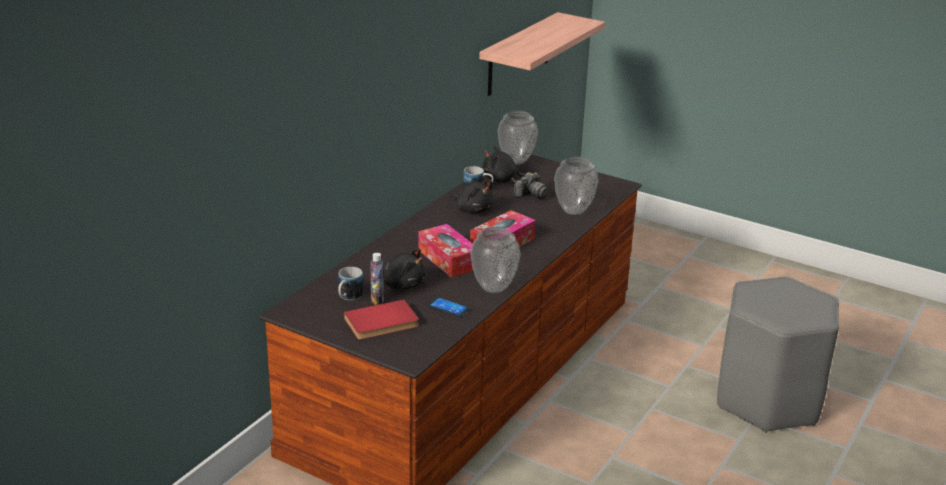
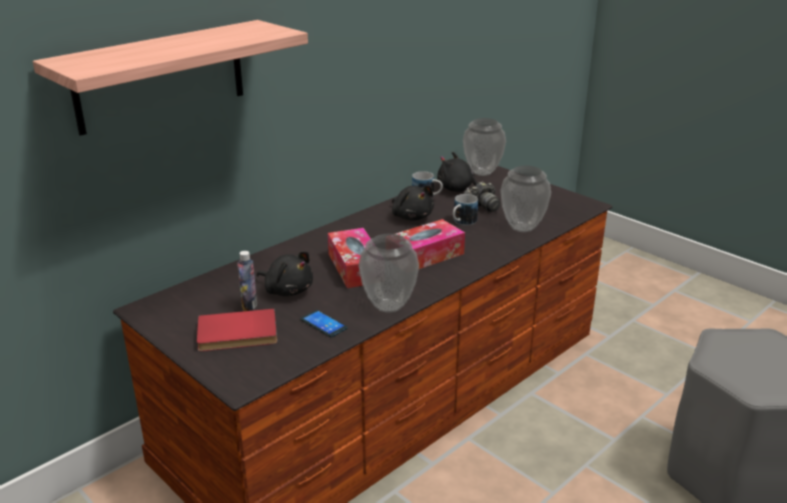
camera: 15 degrees right, 0 degrees up
mug [338,267,363,300] -> mug moved to [453,194,478,226]
shelf [479,12,605,96] -> shelf moved to [33,20,308,136]

